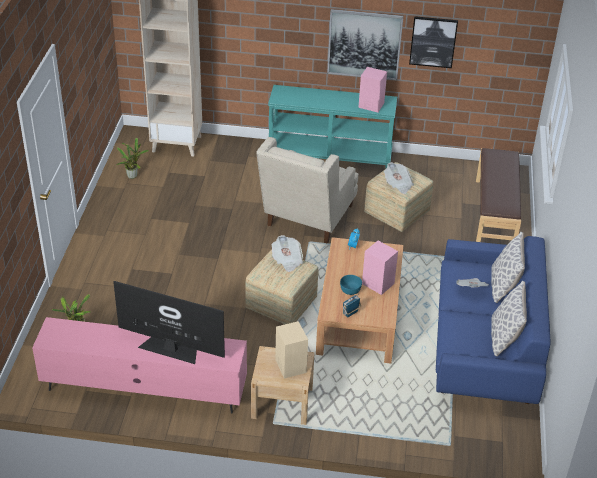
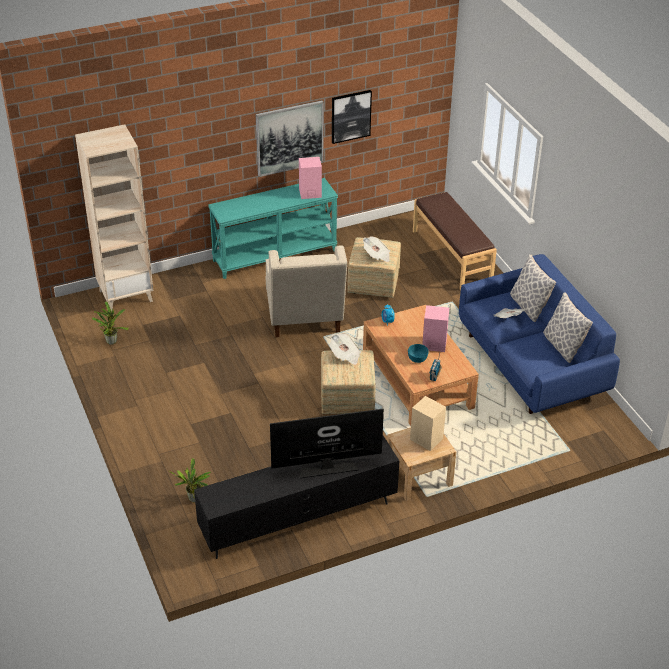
camera: 30 degrees left, 0 degrees up
pink tv stand [32,317,247,414] -> black tv stand [194,436,399,559]

